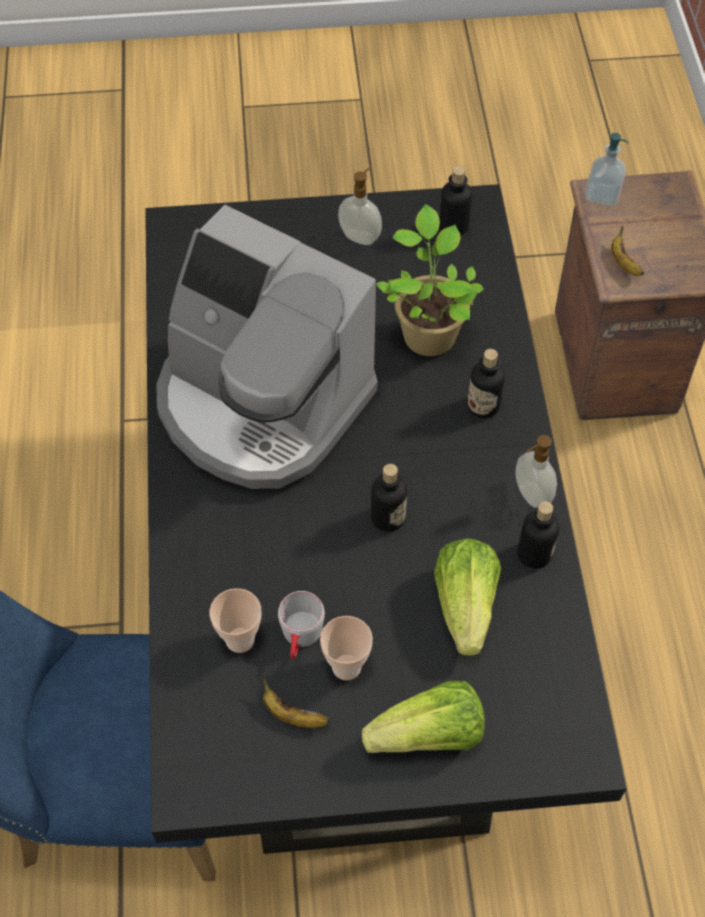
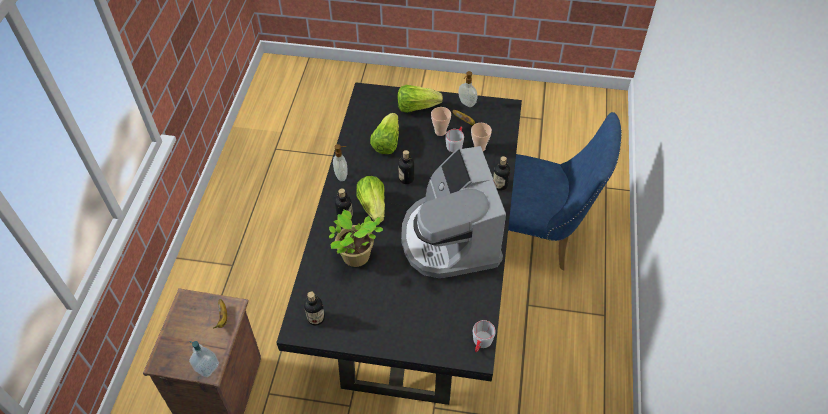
camera: 165 degrees left, 5 degrees down
coffee machine [156,205,378,489] -> coffee machine turned 150 degrees counterclockwise [401,146,506,278]
soap dispenser [338,168,382,245] -> soap dispenser moved to [458,71,477,107]
bottle [517,501,559,569] -> bottle moved to [493,156,510,191]
none -> lettuce [356,176,385,222]
none -> grey mug [473,320,496,352]

